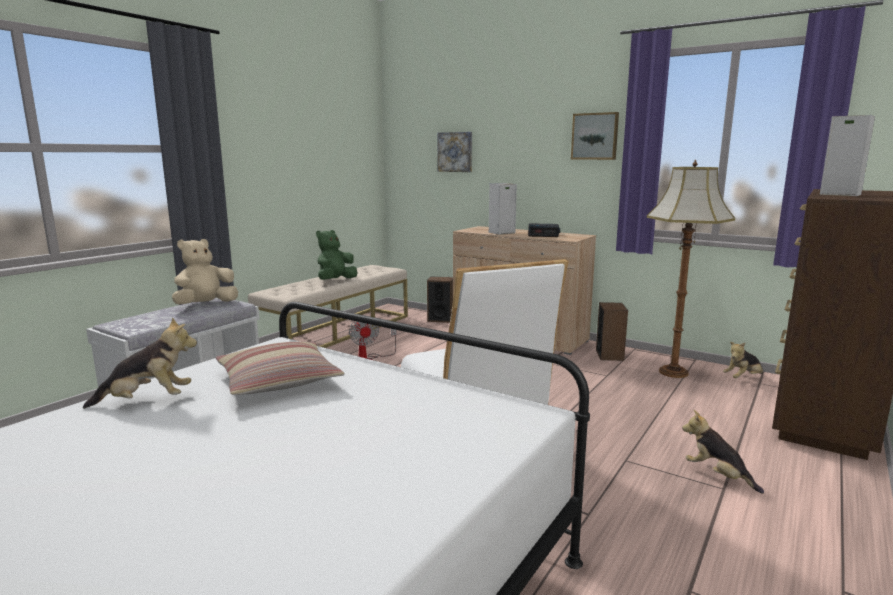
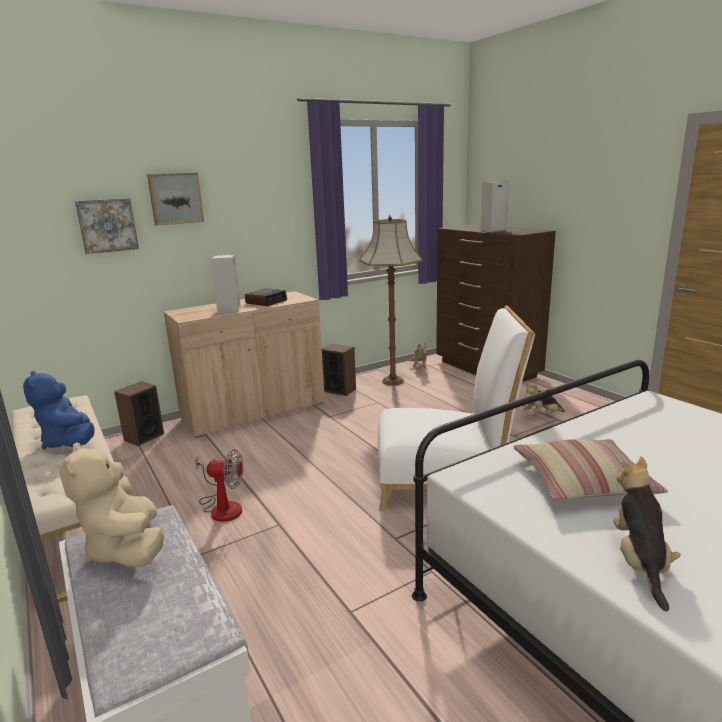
camera: 65 degrees left, 5 degrees up
green plush toy [316,230,358,280] -> blue plush toy [23,371,95,449]
picture [571,112,619,160] -> picture moved to [147,173,204,226]

